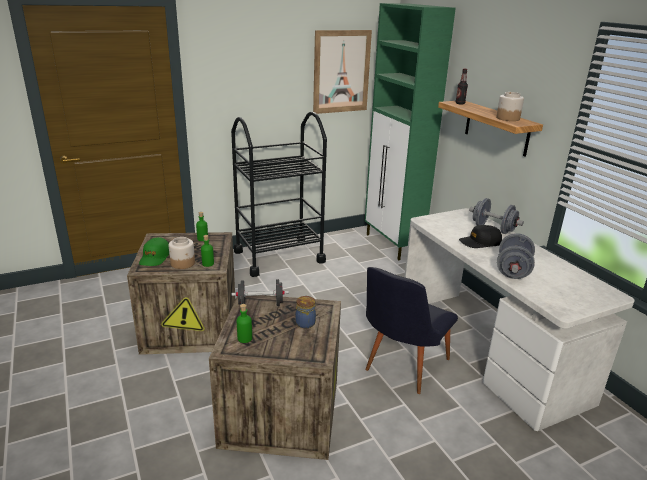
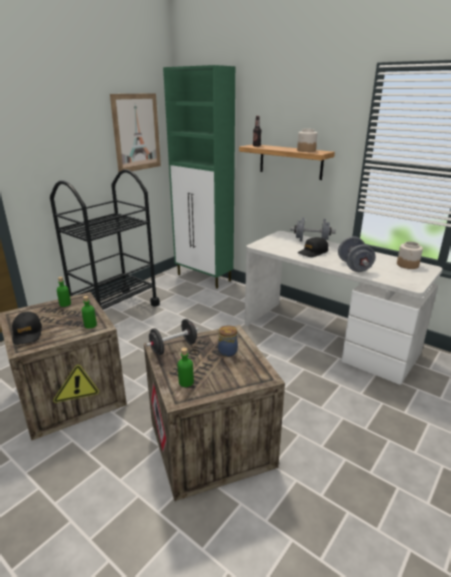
camera: 25 degrees left, 0 degrees up
green cap [139,237,169,266] -> black cap [12,312,42,345]
jar [169,237,195,269] -> jar moved to [397,241,423,269]
black chair [365,267,458,394] -> none

